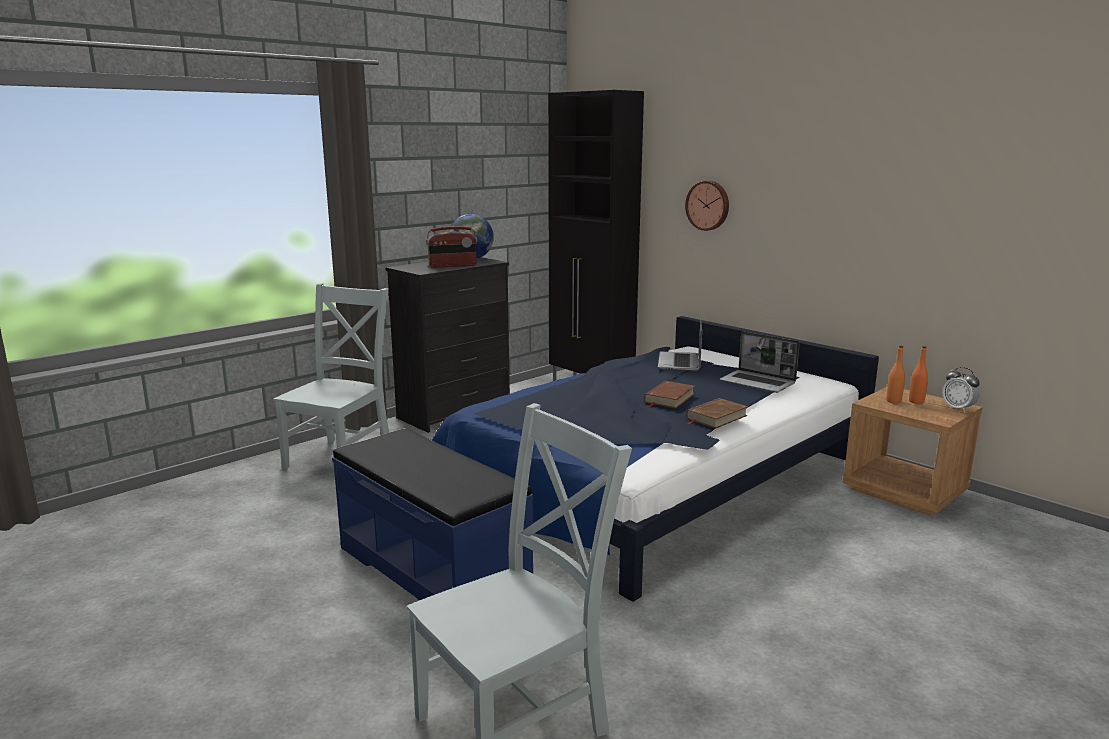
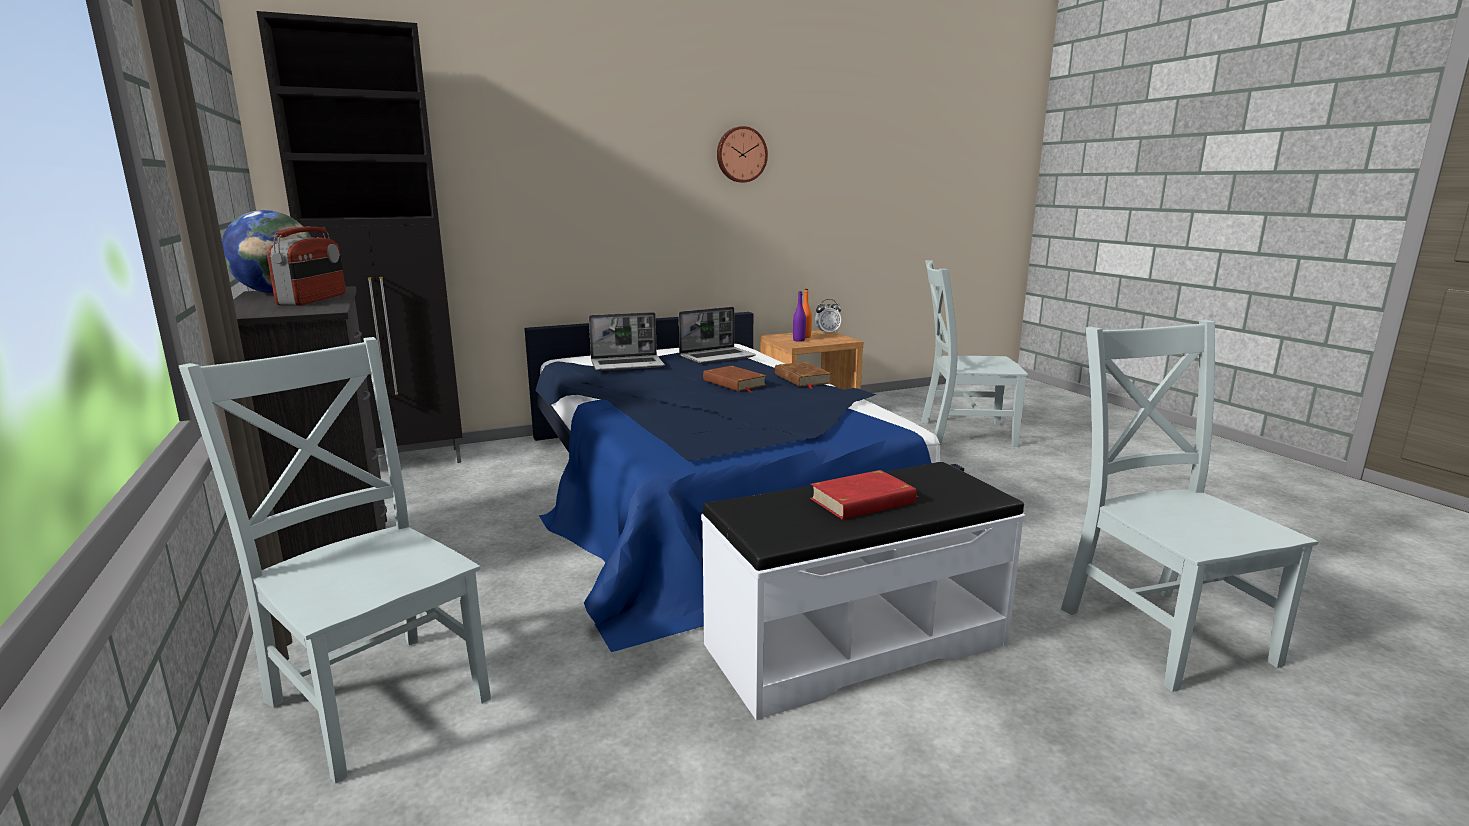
camera: 70 degrees left, 0 degrees up
blue bench [332,428,533,600] -> white bench [701,462,1025,720]
laptop [658,318,702,372] -> laptop turned 45 degrees counterclockwise [589,312,665,371]
wall clock [685,181,729,231] -> wall clock moved to [717,126,768,182]
orange bottle [886,346,905,404] -> purple bottle [793,291,806,342]
none -> red book [810,470,920,520]
none -> grey chair [921,260,1028,447]

